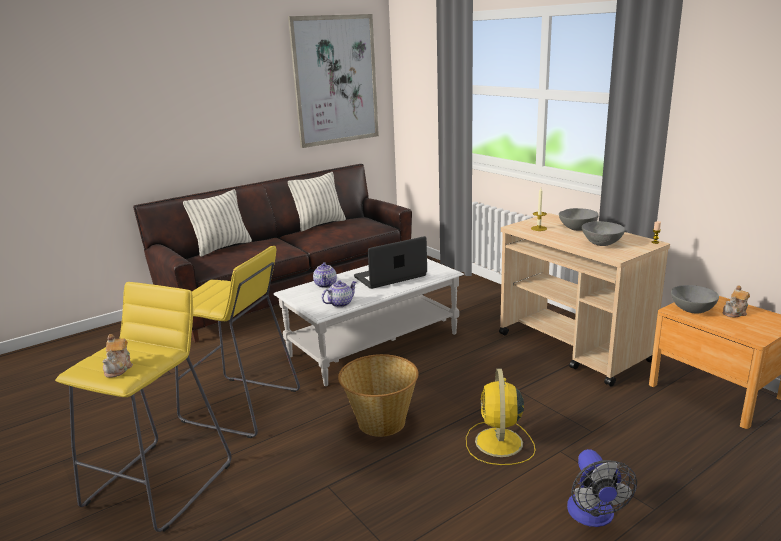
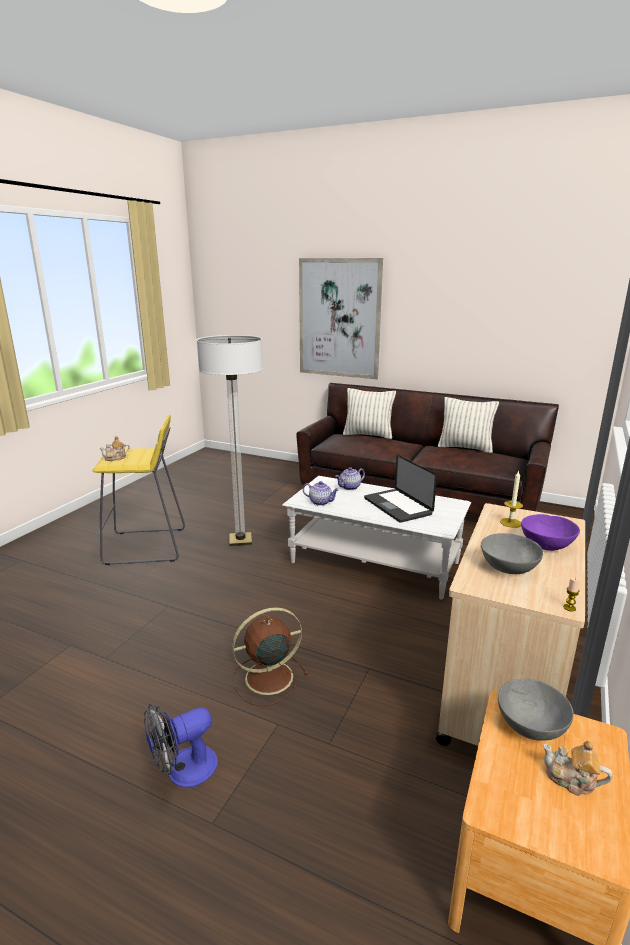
camera: 60 degrees right, 0 degrees up
yellow stool [175,246,300,438] -> floor lamp [197,335,263,546]
picture [288,14,379,148] -> picture moved to [299,258,383,379]
basket [338,354,419,437] -> none
laptop [354,236,427,289] -> laptop turned 150 degrees counterclockwise [364,454,437,523]
yellow fan [466,369,535,465] -> brown fan [232,607,308,706]
grey bowl [559,208,599,231] -> purple bowl [521,514,580,551]

